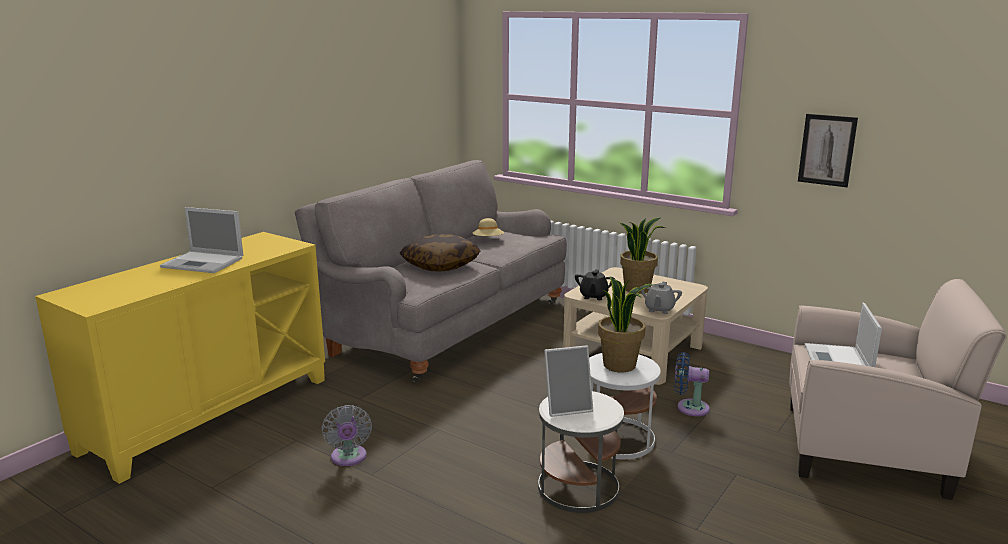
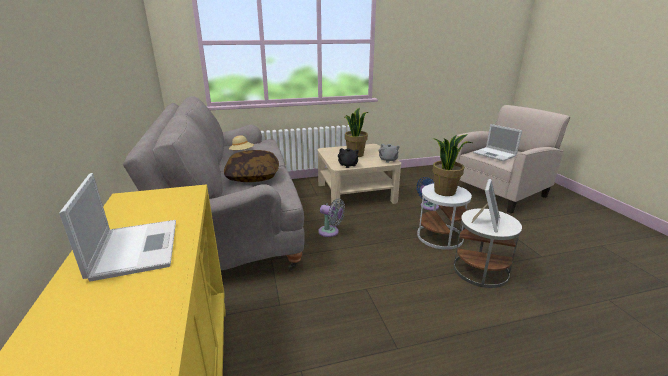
camera: 50 degrees left, 5 degrees up
laptop [160,207,243,273] -> laptop turned 75 degrees counterclockwise [59,173,176,282]
grey fan [321,405,372,466] -> grey fan moved to [318,199,345,237]
picture [798,114,858,187] -> none

